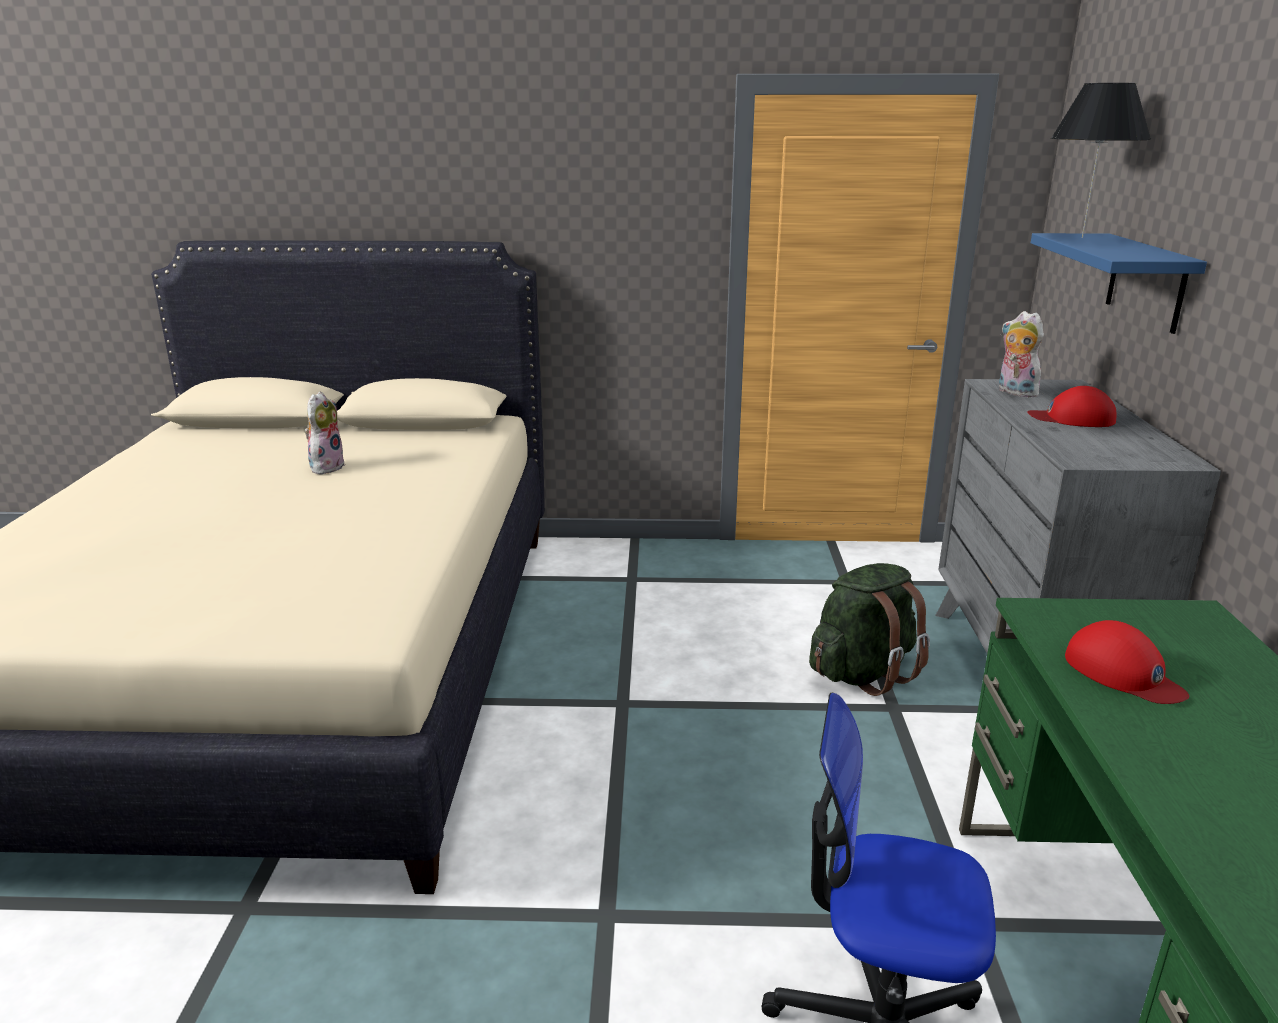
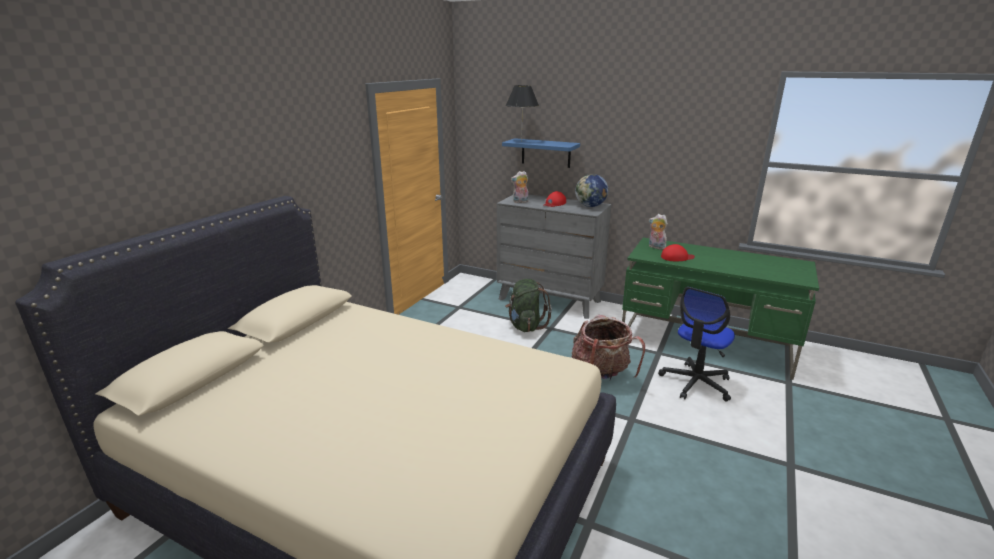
camera: 65 degrees left, 0 degrees up
plush toy [305,392,346,474] -> plush toy moved to [649,214,668,250]
none -> backpack [572,315,645,380]
none -> globe [575,174,608,207]

